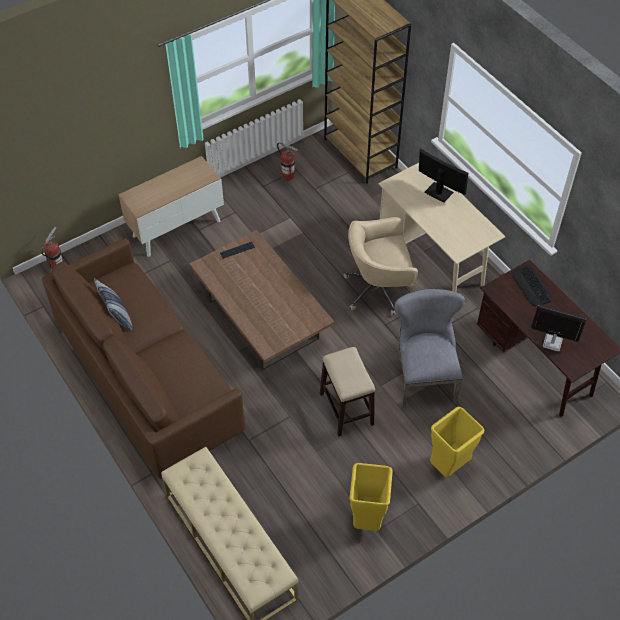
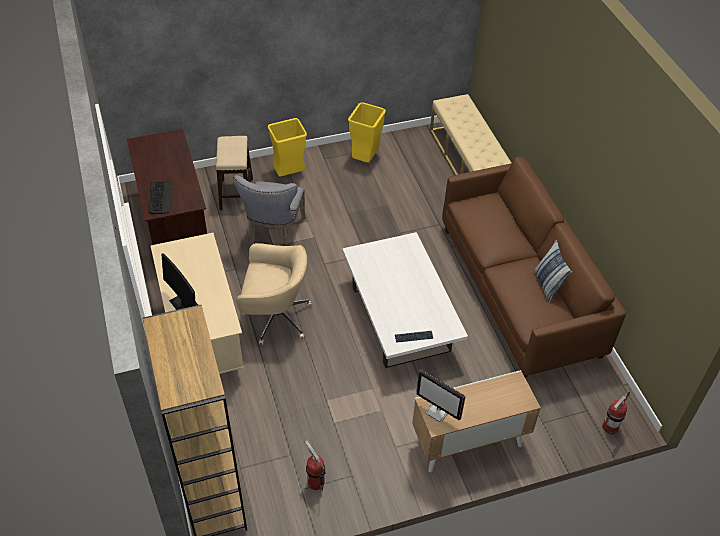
camera: 165 degrees left, 5 degrees down
brown coffee table [189,230,334,370] -> white coffee table [343,232,468,368]
stool [320,347,375,437] -> stool moved to [216,136,253,210]
monitor [531,305,587,352] -> monitor moved to [416,369,465,422]

